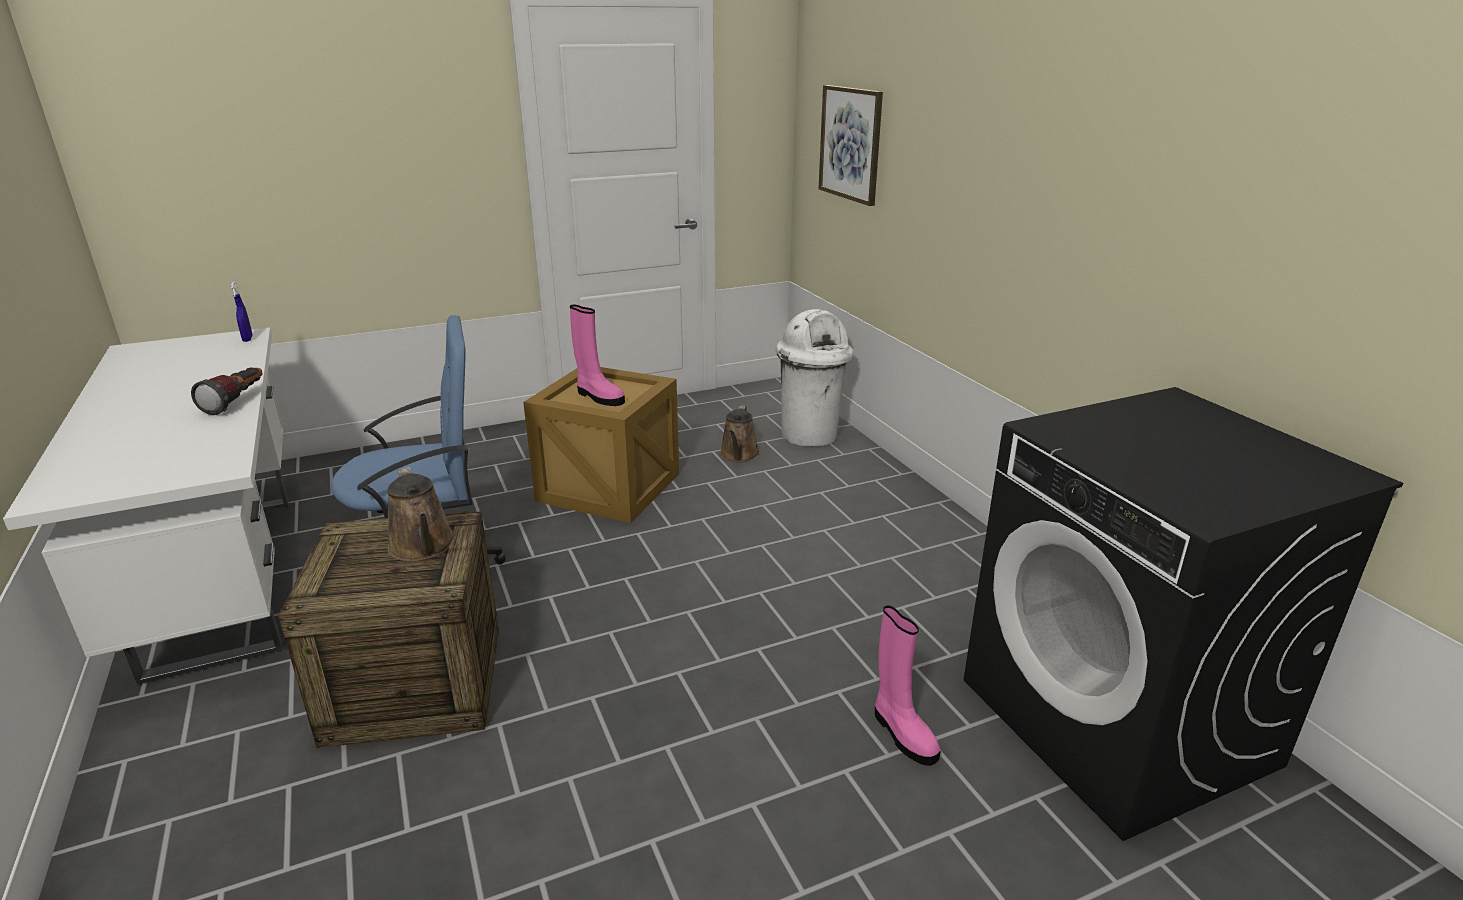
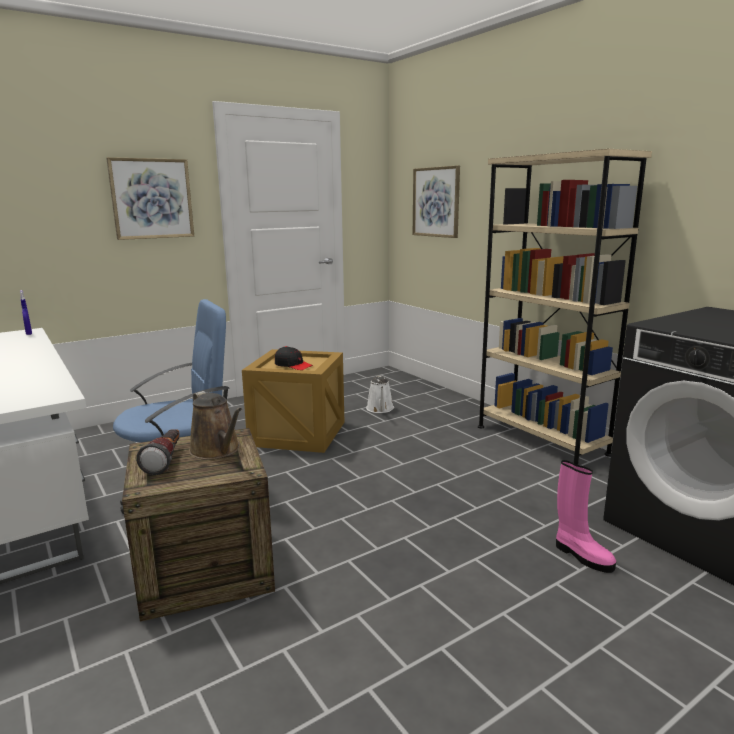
camera: 10 degrees left, 10 degrees down
flashlight [191,368,262,415] -> flashlight moved to [136,429,180,475]
pink boot [570,305,625,406] -> black cap [275,346,313,370]
brown watering can [720,406,760,462] -> white watering can [366,375,394,413]
white trash can [776,309,854,447] -> none
none -> picture [106,157,194,240]
none -> beige bookcase [478,149,652,465]

